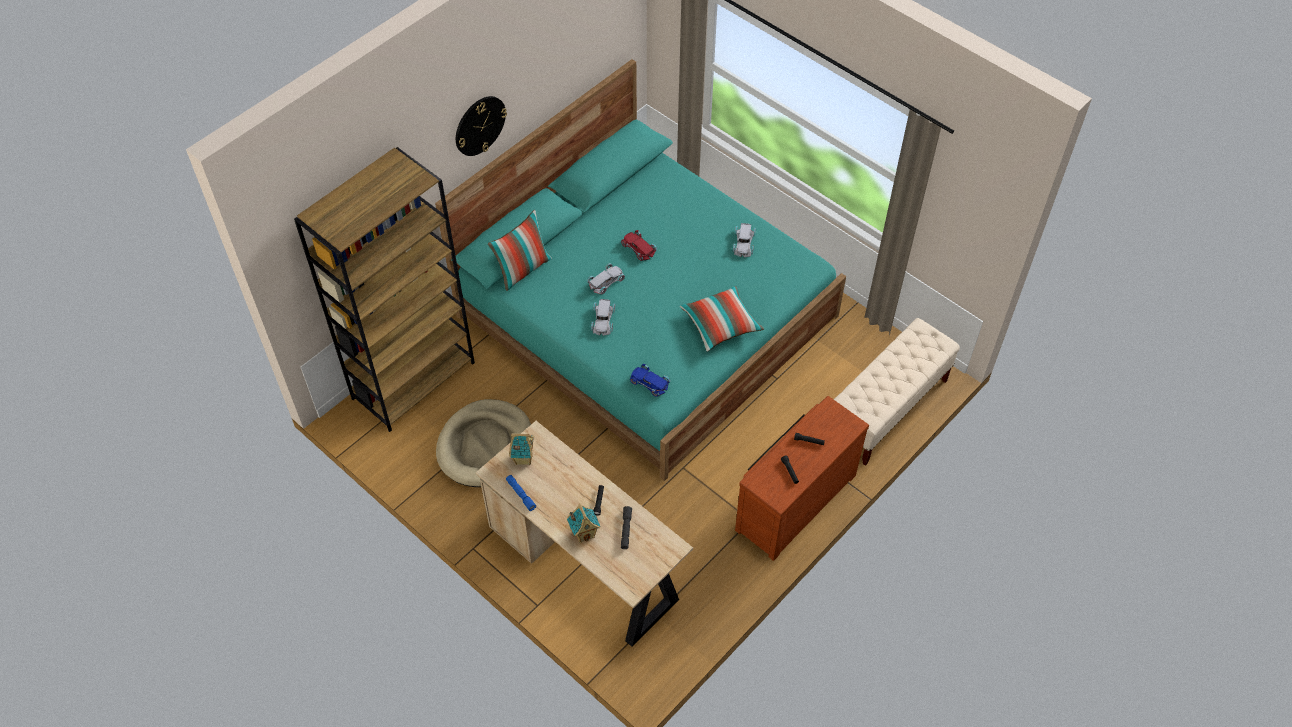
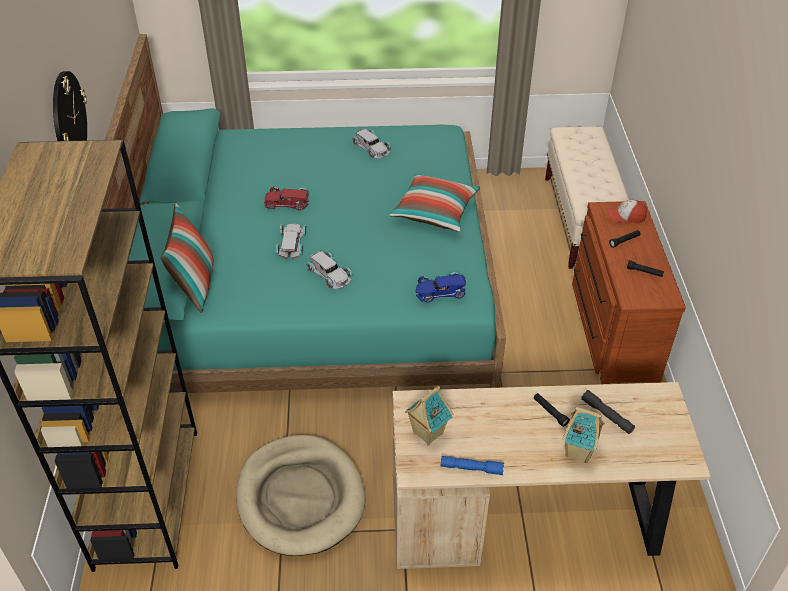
camera: 45 degrees left, 10 degrees down
none -> cap [607,200,647,223]

